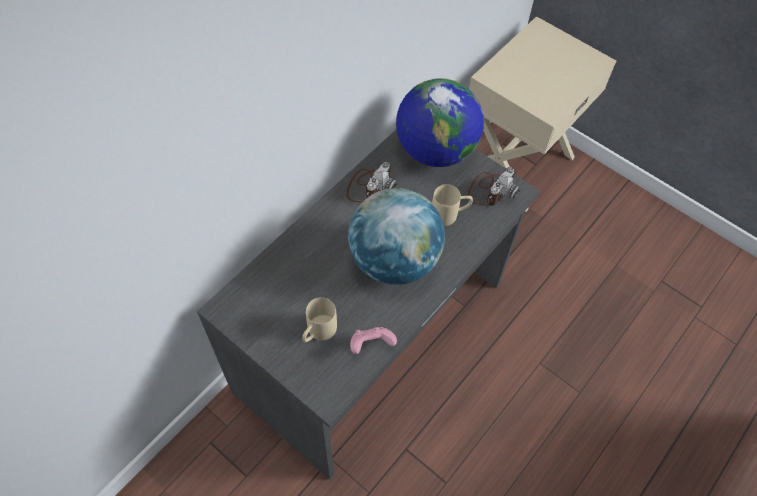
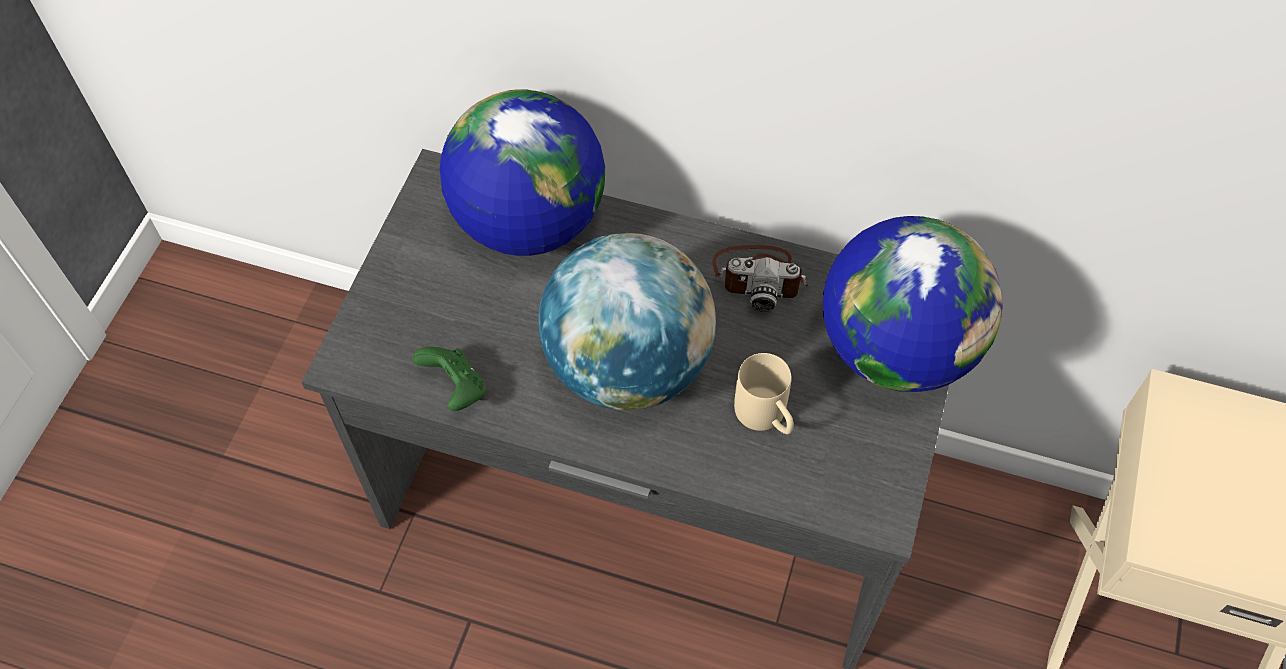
camera: 70 degrees right, 0 degrees up
beige mug [302,297,337,342] -> none
pink game controller [350,327,397,354] -> green game controller [412,347,486,411]
camera [468,167,520,206] -> none
none -> globe [440,90,605,256]

